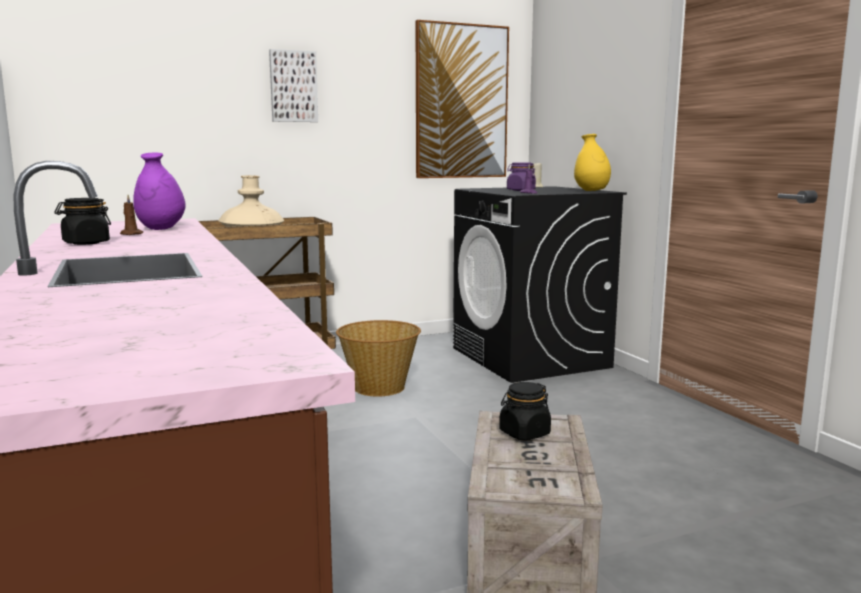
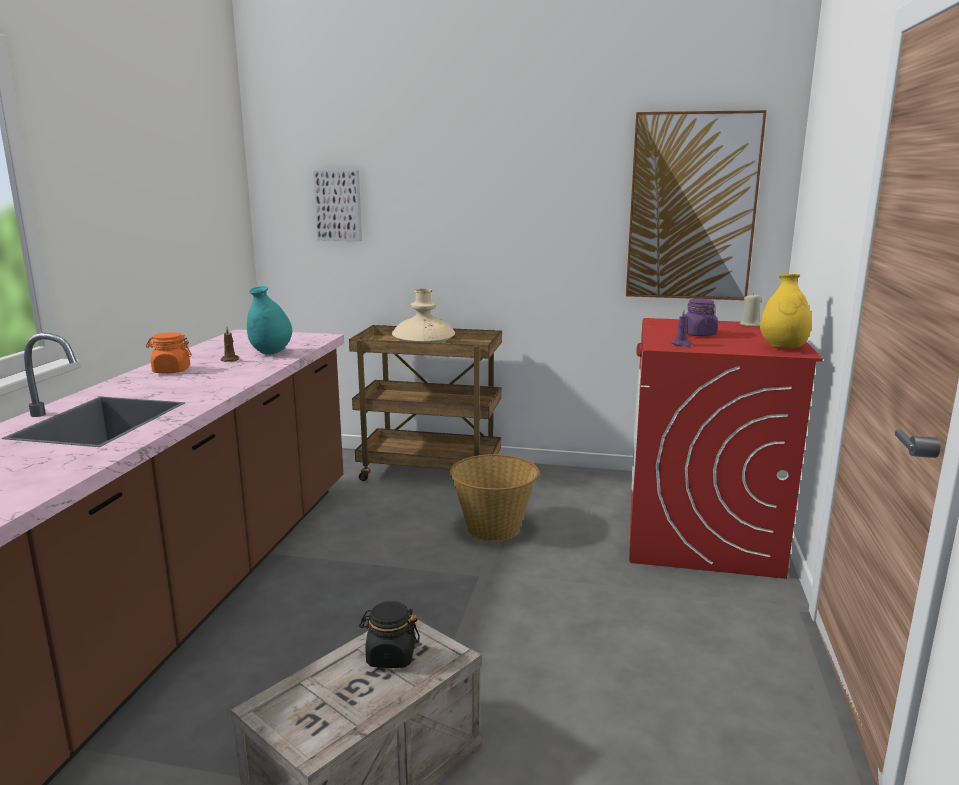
camera: 35 degrees right, 5 degrees up
black jar [54,198,111,245] -> orange jar [146,332,192,373]
purple vase [133,152,186,230] -> turquoise vase [247,286,292,354]
picture [269,49,318,122] -> picture moved to [313,170,362,241]
black washing machine [453,186,627,383] -> red washing machine [629,318,823,579]

